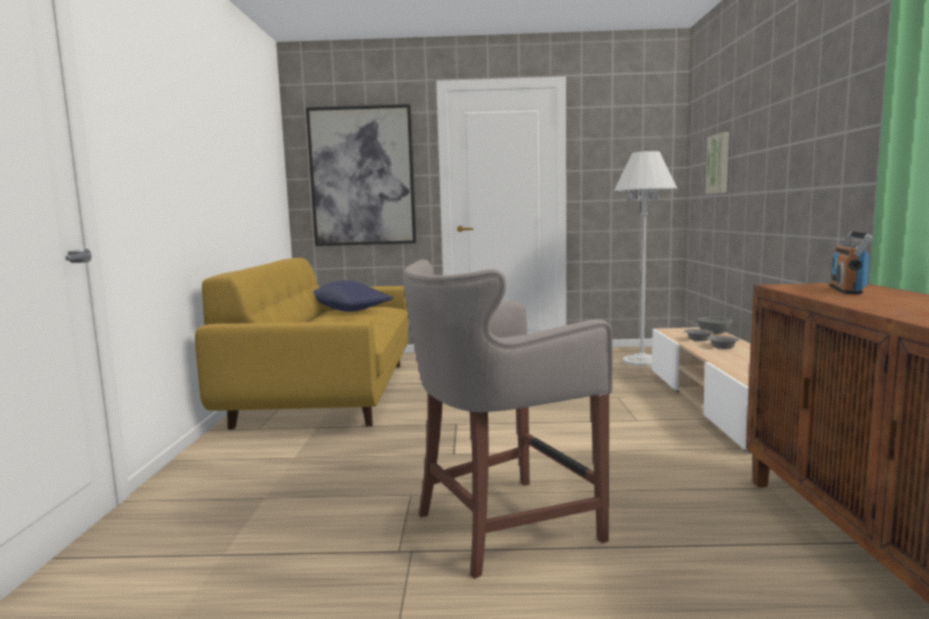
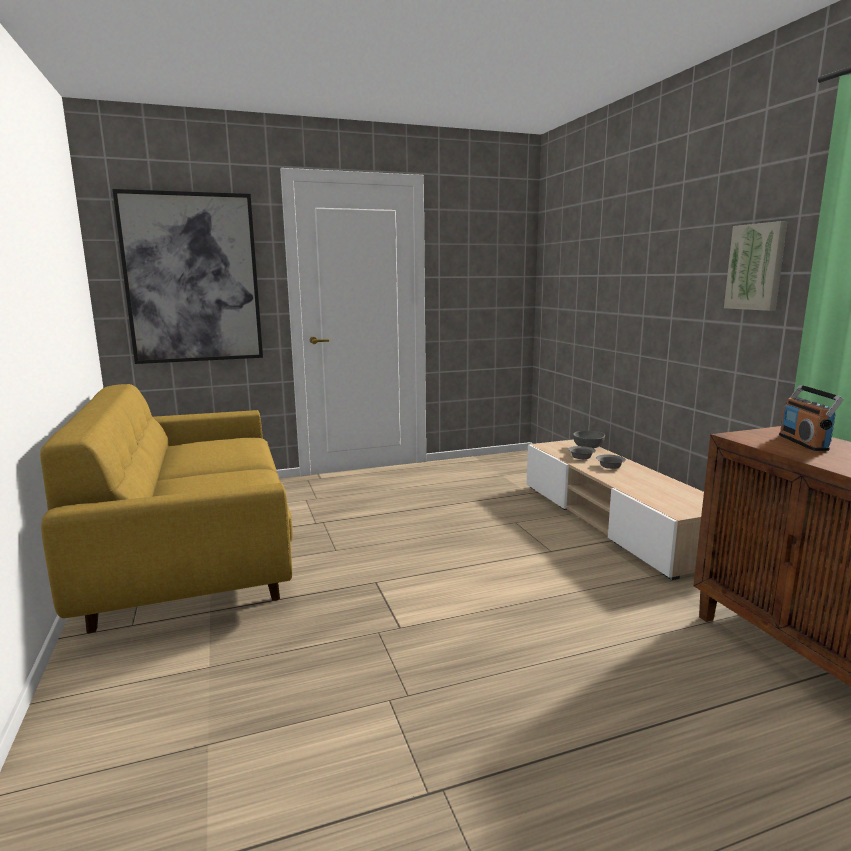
camera: 20 degrees left, 5 degrees up
blue pillow [313,280,393,312] -> none
grey stool [403,259,613,579] -> none
white floor lamp [614,151,677,366] -> none
picture [705,132,729,194] -> picture moved to [724,221,788,311]

